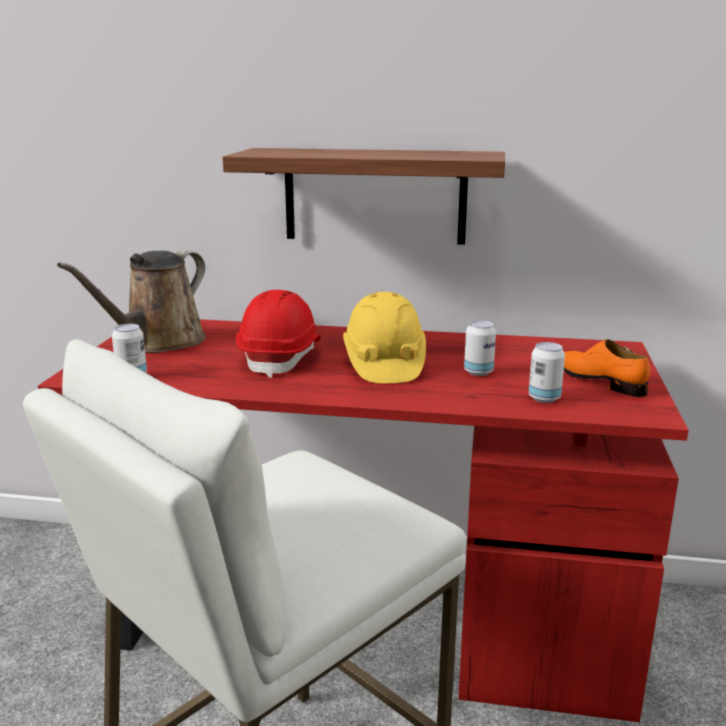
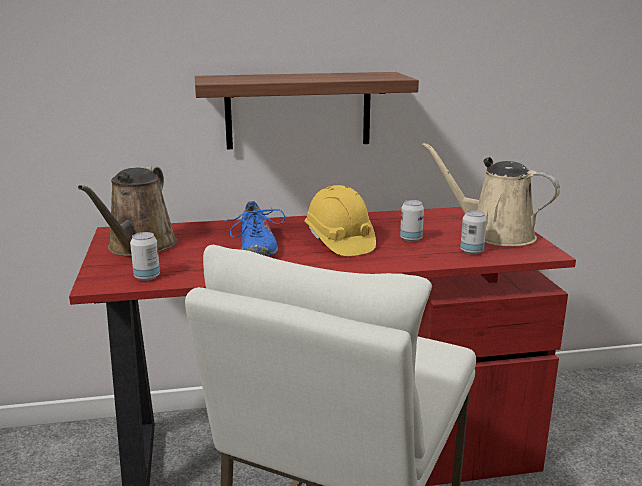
camera: 20 degrees left, 0 degrees up
red hard hat [236,290,321,378] -> blue shoe [224,201,285,256]
orange shoe [564,339,650,397] -> beige watering can [422,142,560,246]

